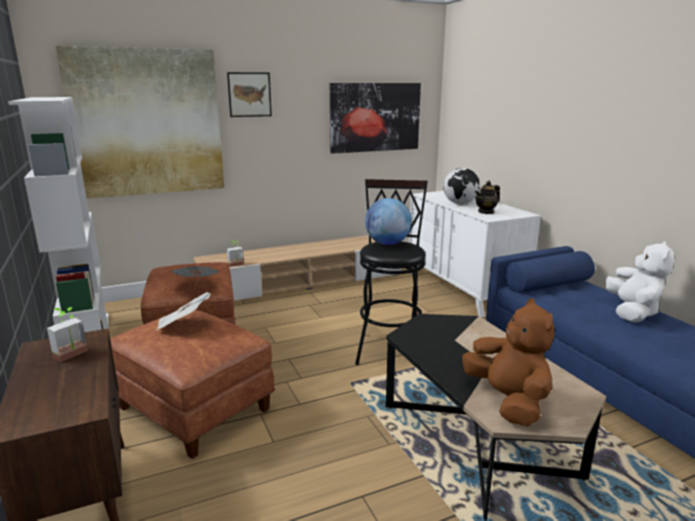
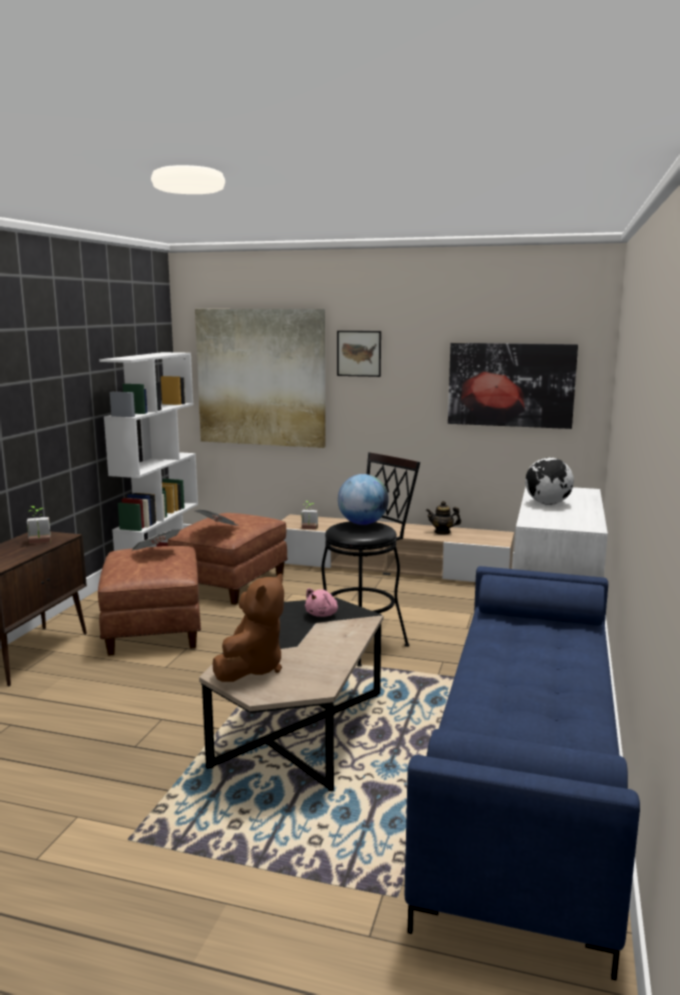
camera: 40 degrees right, 5 degrees down
teapot [475,181,500,214] -> teapot moved to [426,501,461,535]
white plush toy [606,241,674,322] -> none
none -> pink plush toy [305,588,338,617]

